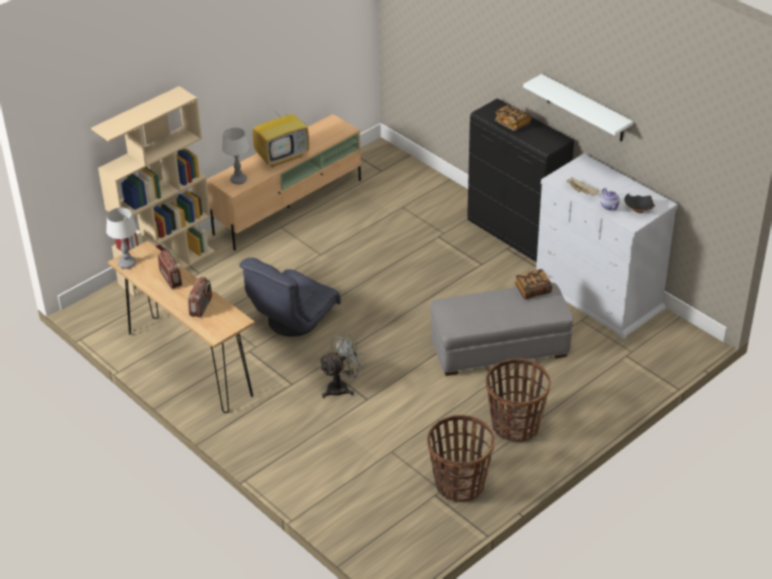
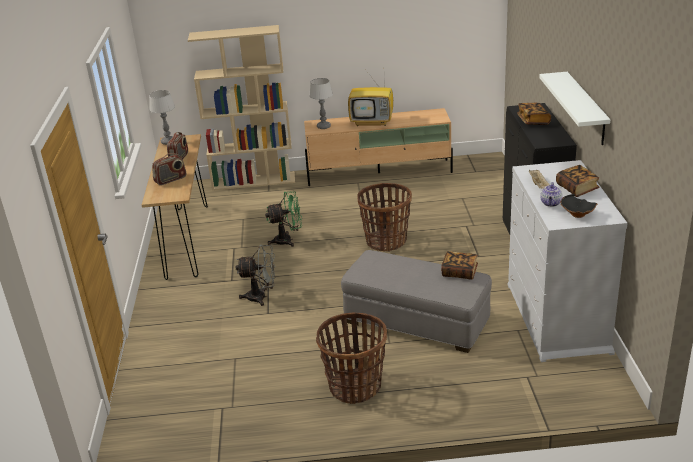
camera: 40 degrees right, 10 degrees down
grey armchair [239,258,341,337] -> green fan [265,191,302,247]
basket [427,415,495,502] -> basket moved to [357,183,412,252]
none -> book [556,165,599,197]

